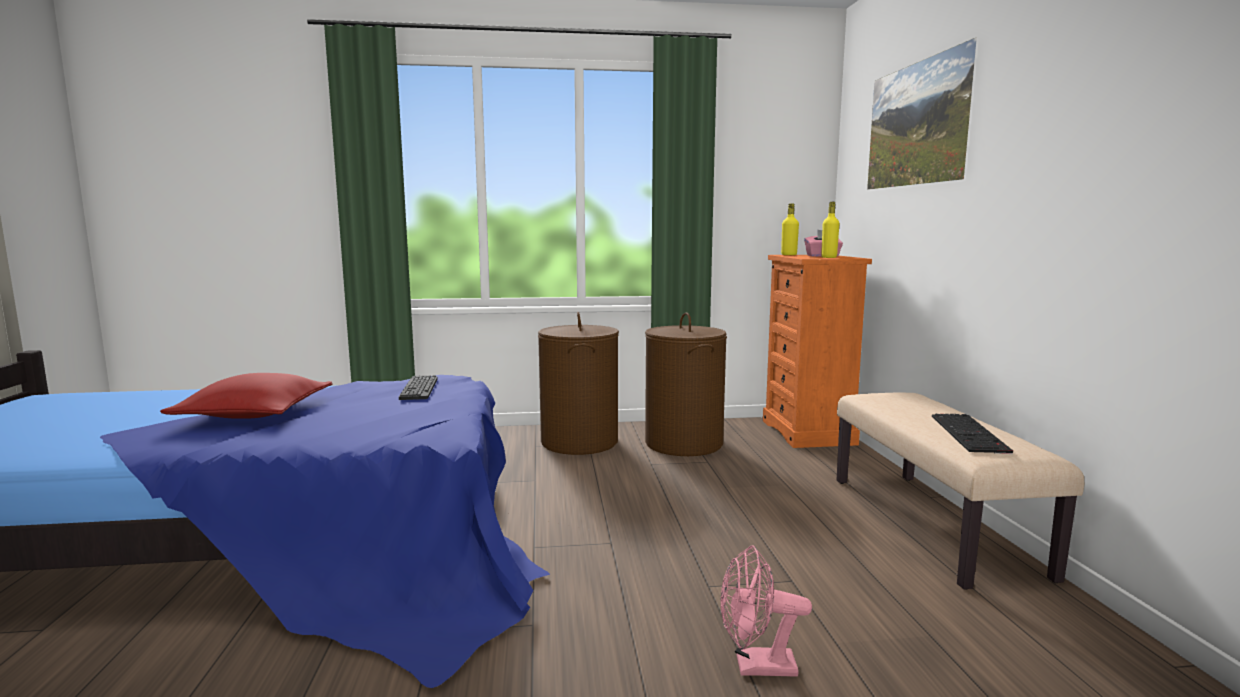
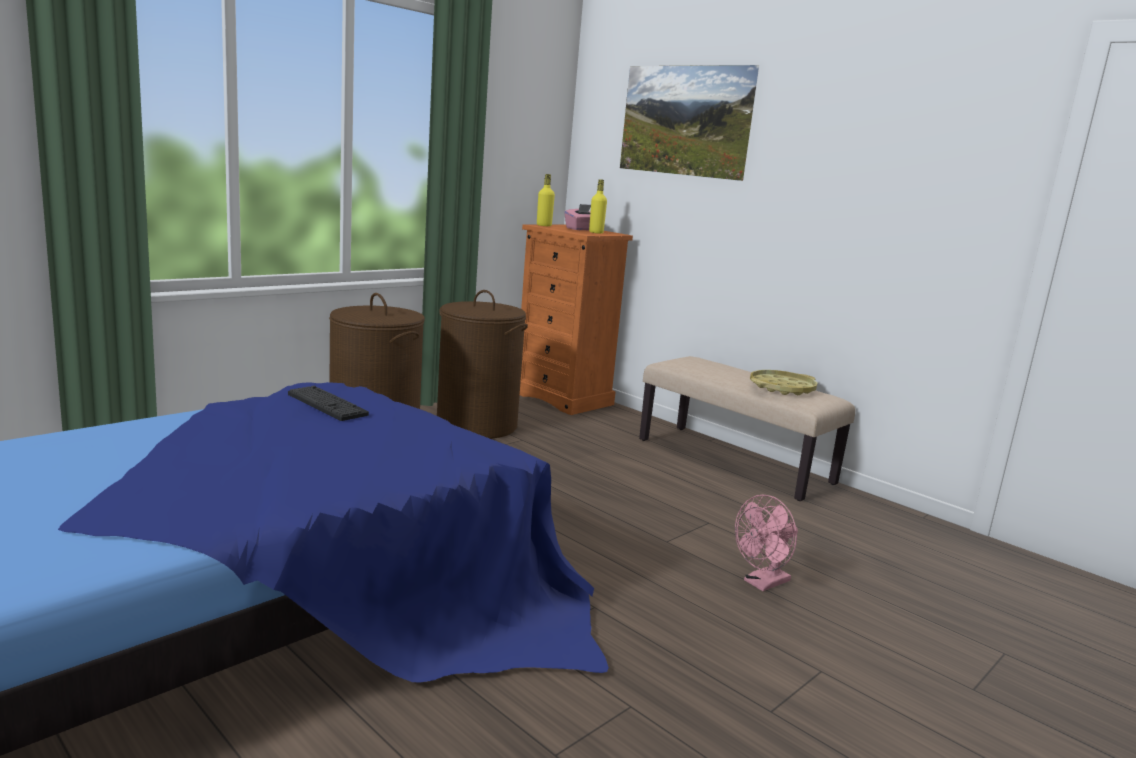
camera: 40 degrees left, 5 degrees up
red pillow [160,373,333,419] -> none
keyboard [932,414,1013,454] -> yellow tray [750,370,817,395]

